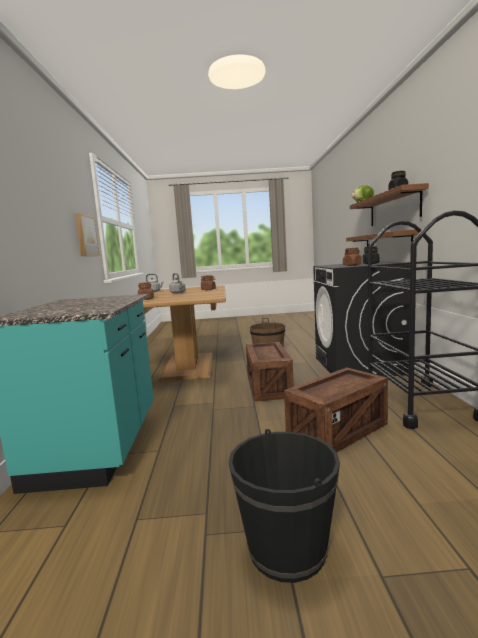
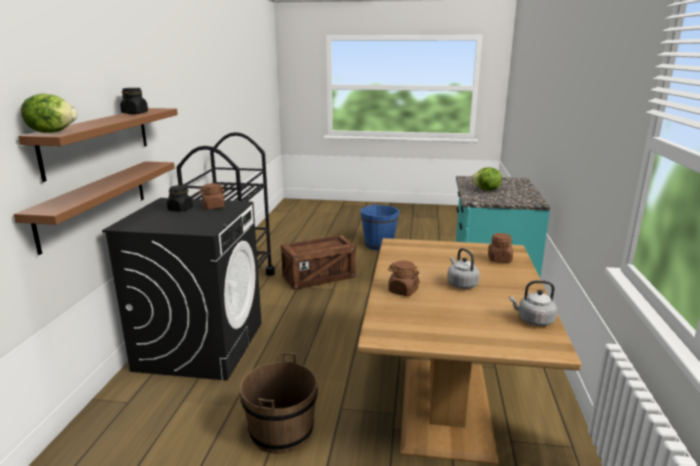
camera: 170 degrees left, 10 degrees up
picture [75,213,100,256] -> none
black bucket [228,429,340,583] -> blue bucket [361,204,399,251]
crate [246,342,294,402] -> none
none -> lettuce [471,167,502,191]

